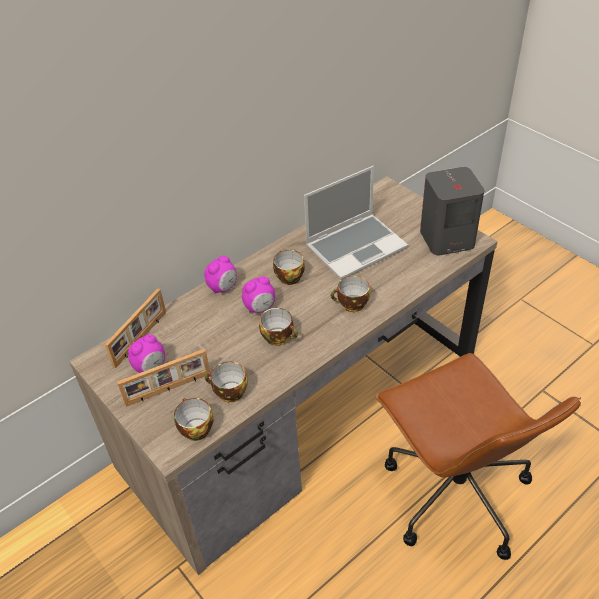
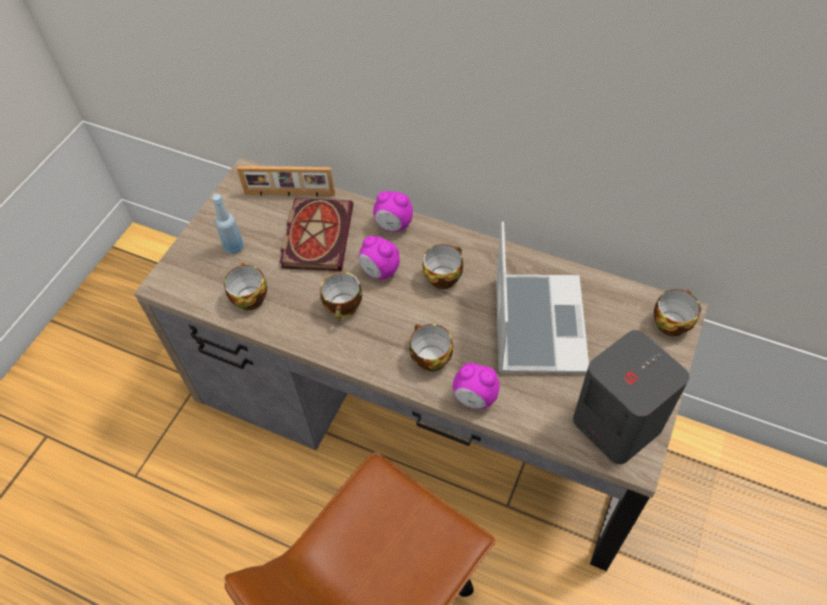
camera: 65 degrees right, 10 degrees up
picture frame [117,349,210,407] -> blue bottle [212,194,244,254]
alarm clock [128,334,165,373] -> alarm clock moved to [453,363,500,409]
cup [174,398,213,441] -> cup moved to [654,289,701,336]
laptop [304,166,408,279] -> laptop turned 120 degrees counterclockwise [496,222,589,373]
none -> book [280,198,354,271]

